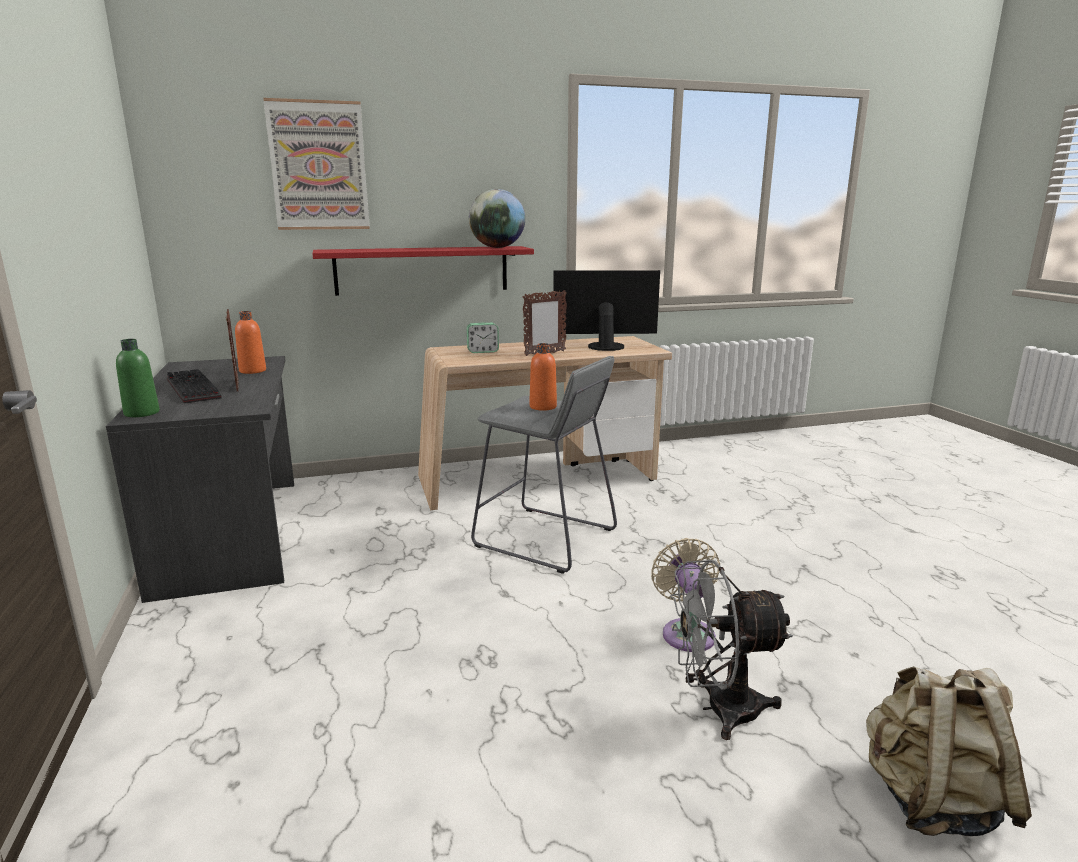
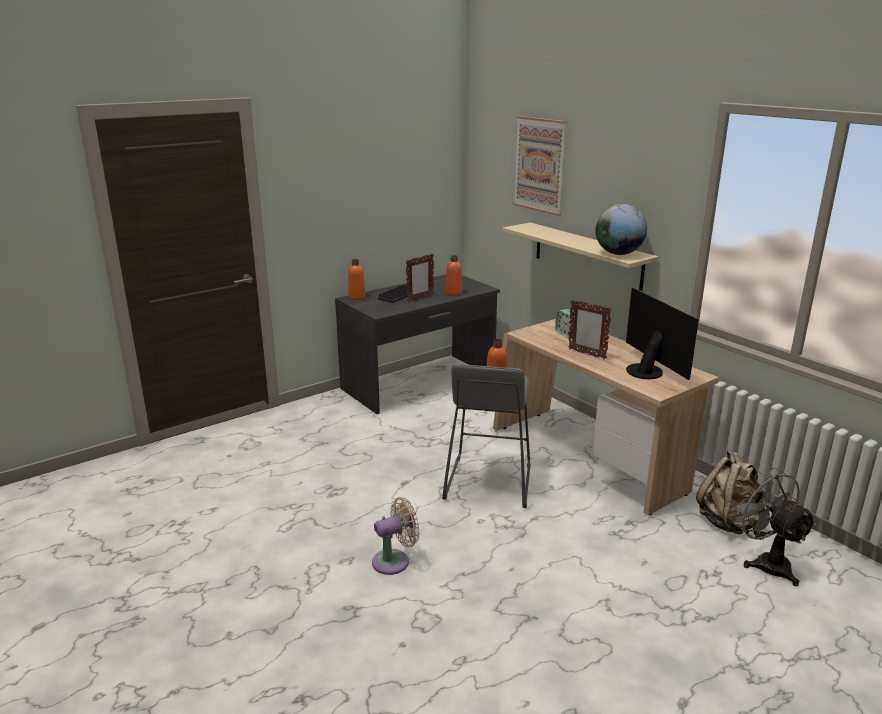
camera: 70 degrees right, 5 degrees up
green bottle [116,339,160,417] -> orange bottle [348,259,365,300]
red shelf [312,246,534,296] -> beige shelf [502,222,658,291]
grey fan [670,559,793,740] -> grey fan moved to [732,467,817,586]
beige backpack [866,666,1032,836] -> beige backpack moved to [696,450,766,534]

